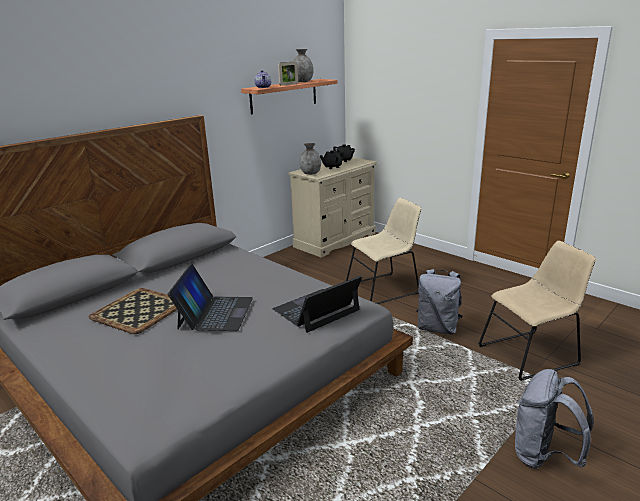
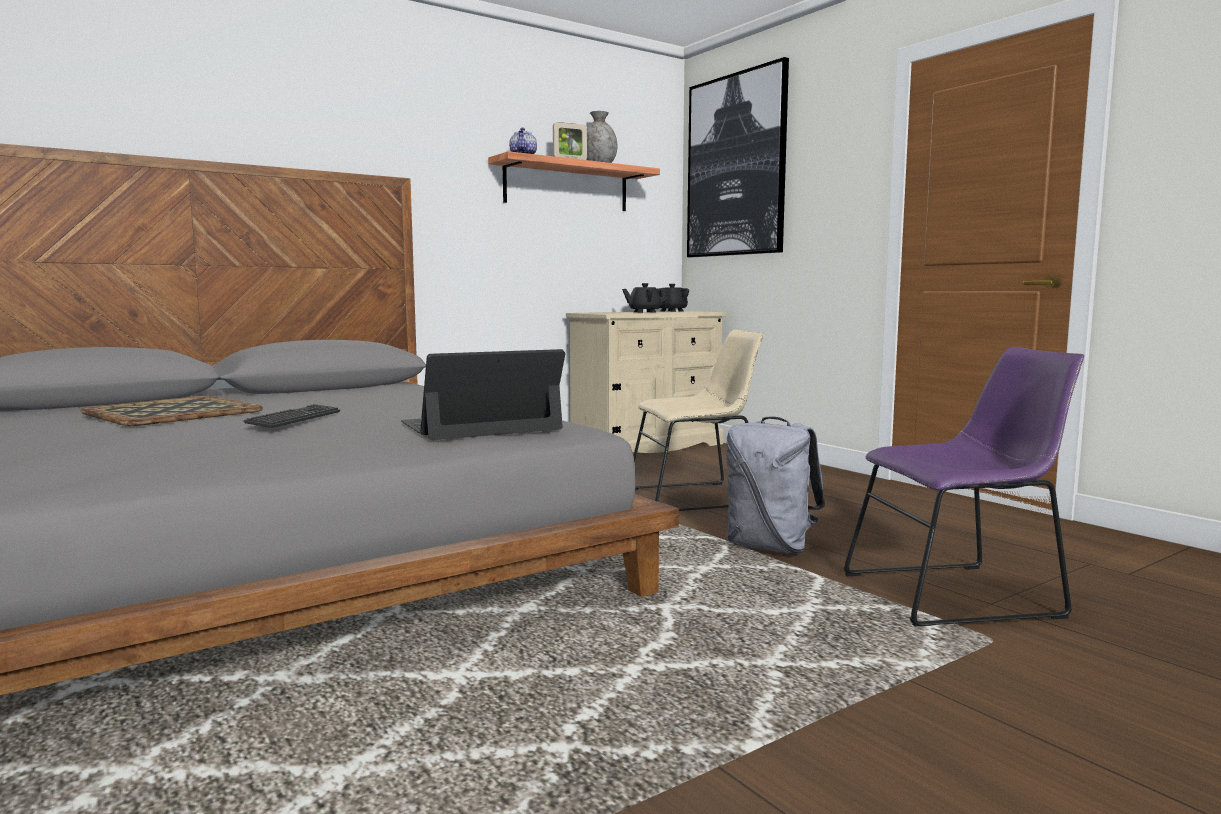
camera: 10 degrees right, 15 degrees down
laptop [168,264,253,331] -> keyboard [243,404,340,428]
grey vase [300,143,321,175] -> none
beige chair [478,241,596,381] -> purple chair [843,347,1084,627]
grey backpack [515,369,594,469] -> none
none -> picture [687,57,789,257]

